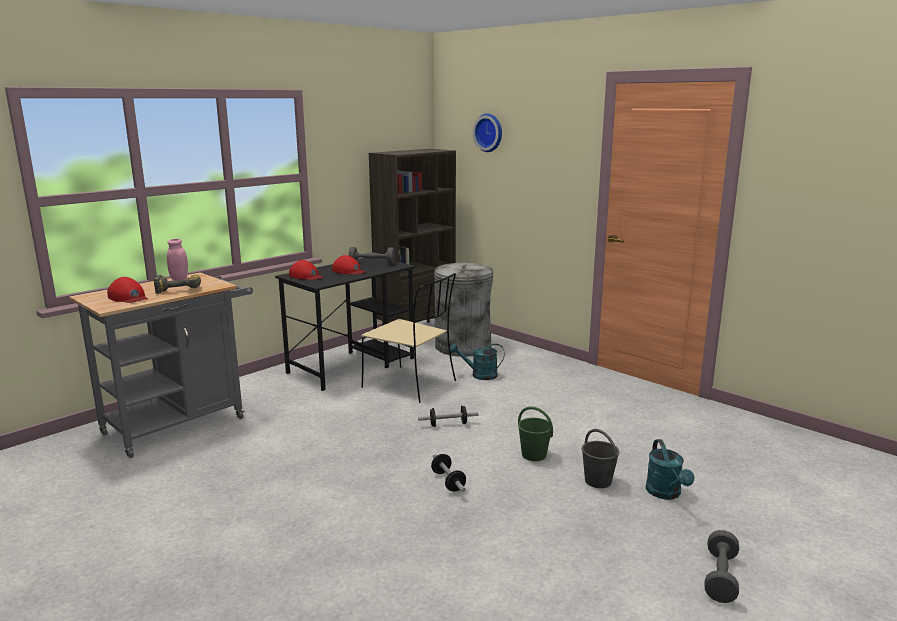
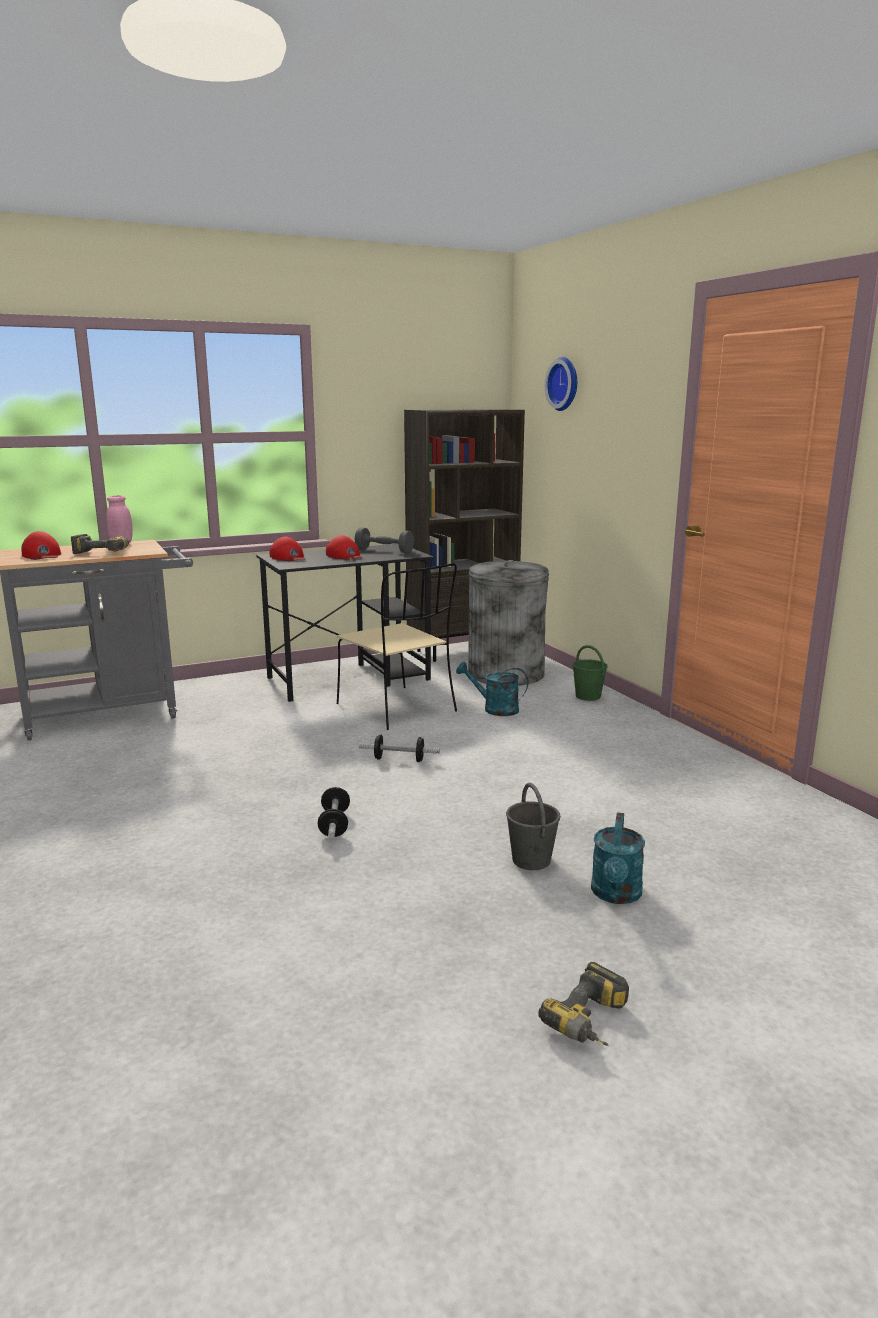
camera: 20 degrees right, 0 degrees up
green bucket [518,407,553,461] -> green bucket moved to [572,645,608,701]
grey dumbbell [704,530,739,603] -> power drill [539,962,629,1046]

